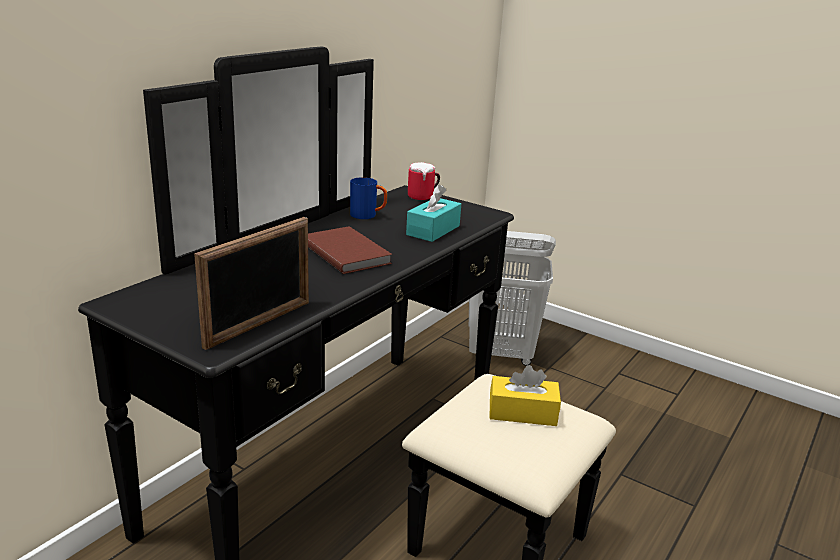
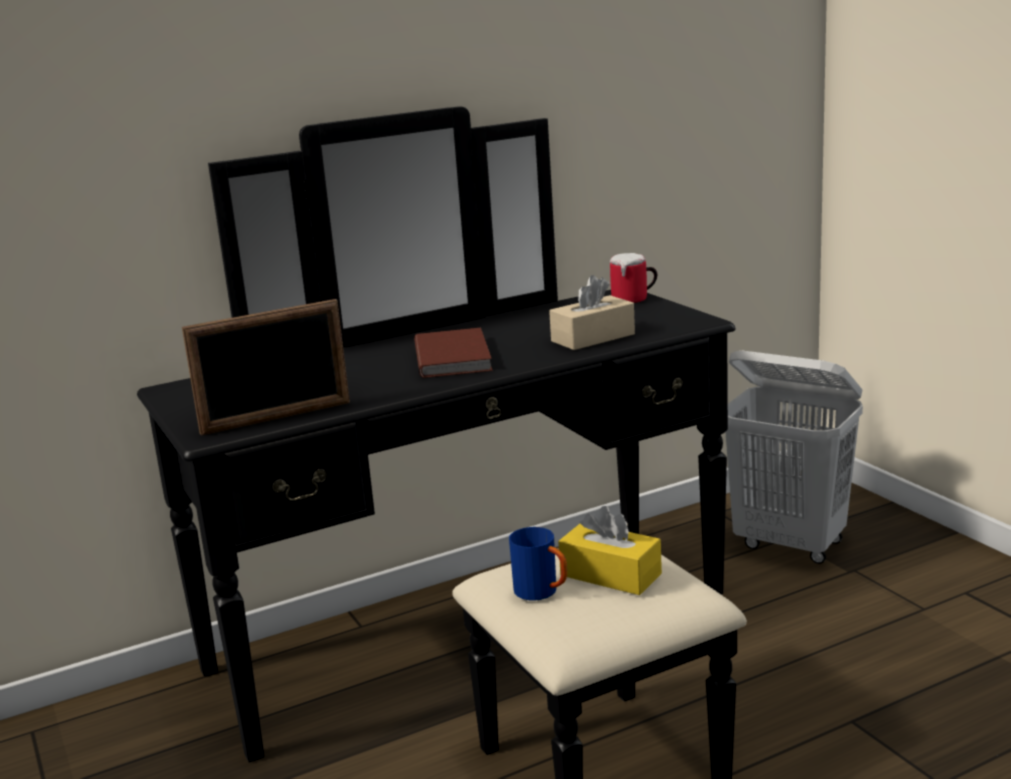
camera: 30 degrees right, 5 degrees down
blue mug [350,177,388,219] -> blue mug moved to [509,527,567,601]
turquoise tissue box [406,184,461,242] -> beige tissue box [549,275,635,350]

